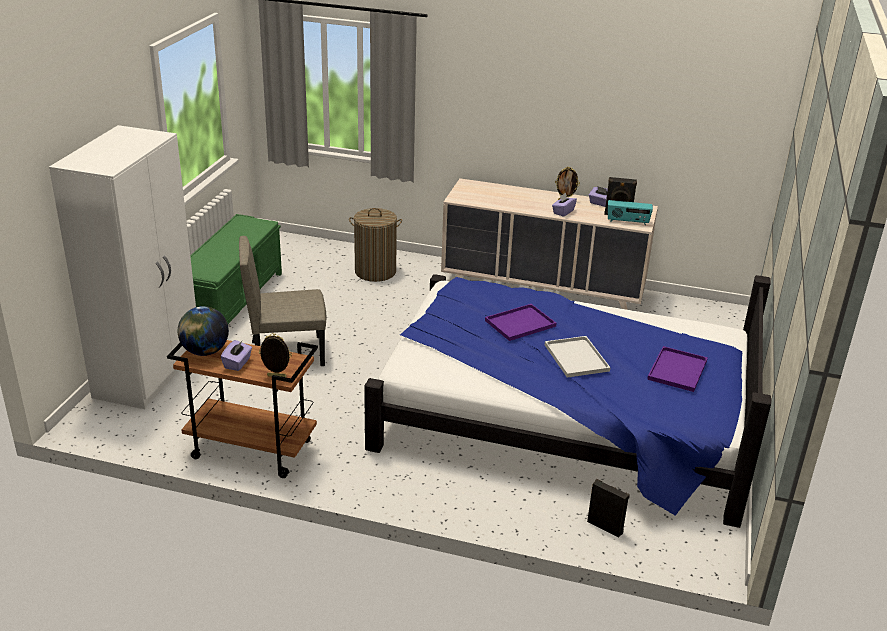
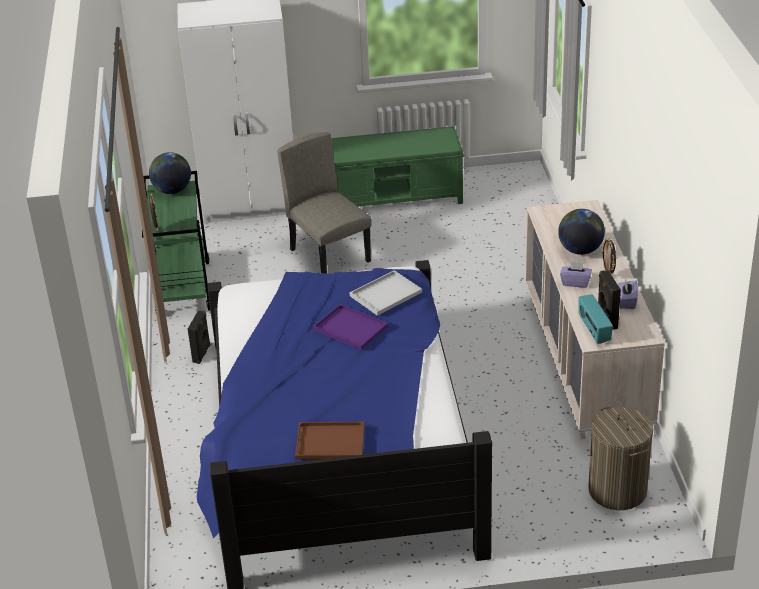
camera: 70 degrees right, 5 degrees up
brown cart [167,340,318,478] -> green cart [142,171,210,311]
purple tissue box [221,340,252,371] -> none
laundry basket [349,208,402,282] -> laundry basket moved to [588,407,653,510]
white tray [545,336,611,378] -> white tray moved to [350,270,422,316]
black speaker [587,479,630,537] -> black speaker moved to [188,311,211,364]
purple tray [647,346,708,392] -> brown tray [295,422,364,460]
none -> globe [558,209,605,255]

